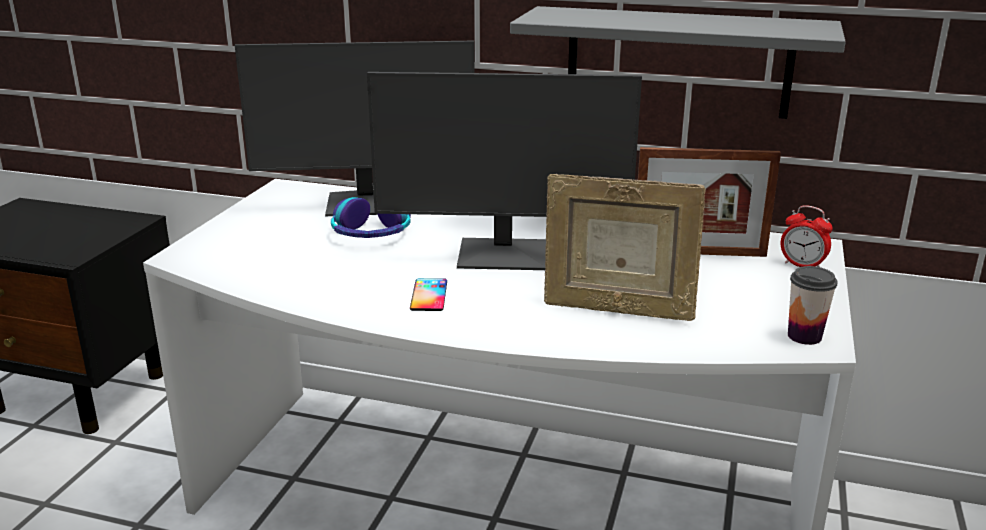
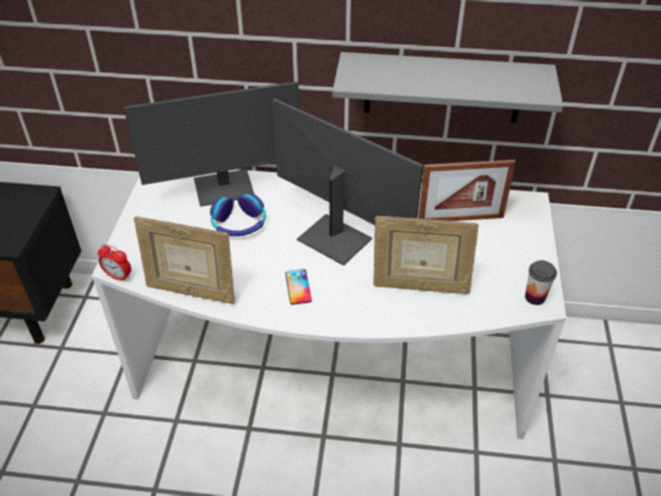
camera: 10 degrees left, 20 degrees up
monitor [367,72,642,270] -> monitor turned 135 degrees counterclockwise [272,98,423,266]
alarm clock [781,205,833,267] -> alarm clock moved to [98,244,131,282]
none -> picture frame [134,216,235,304]

